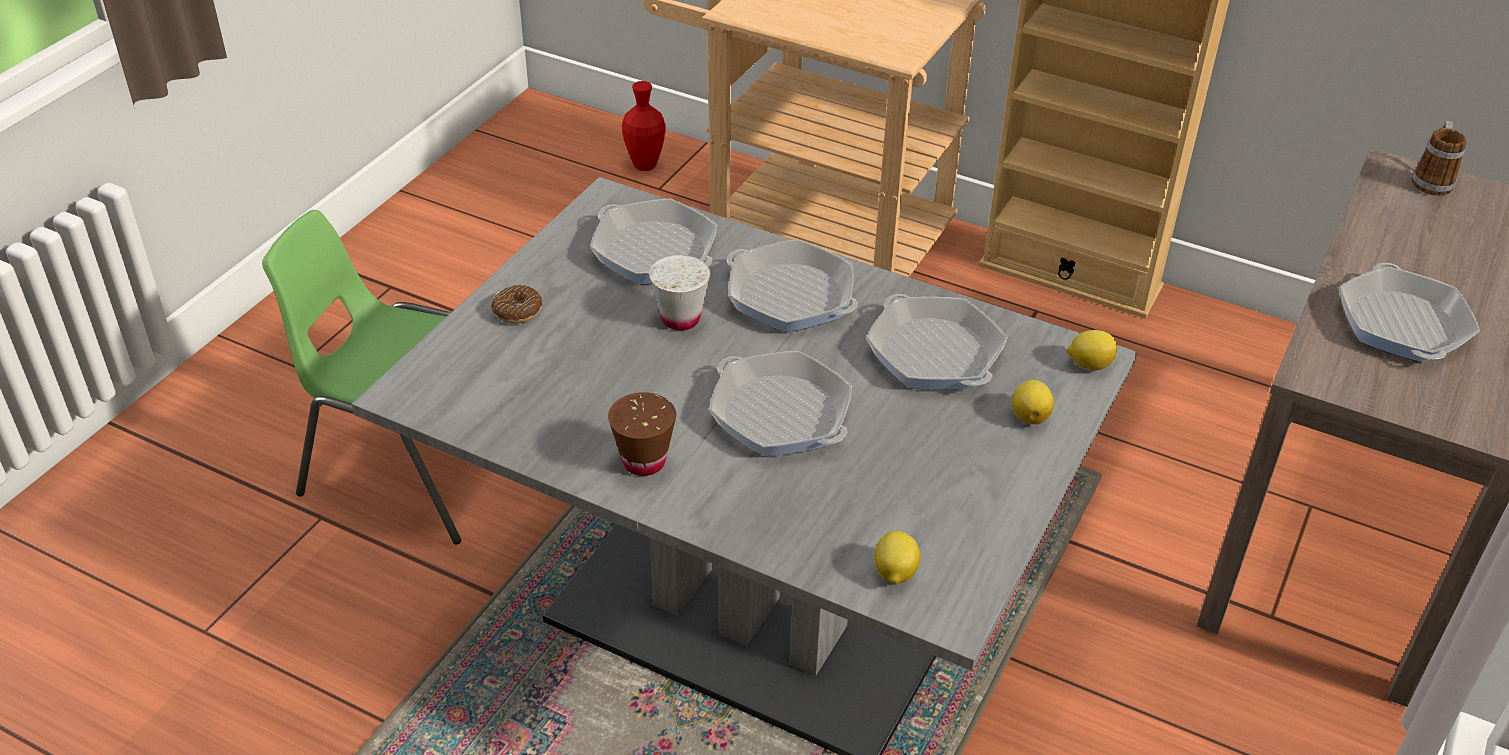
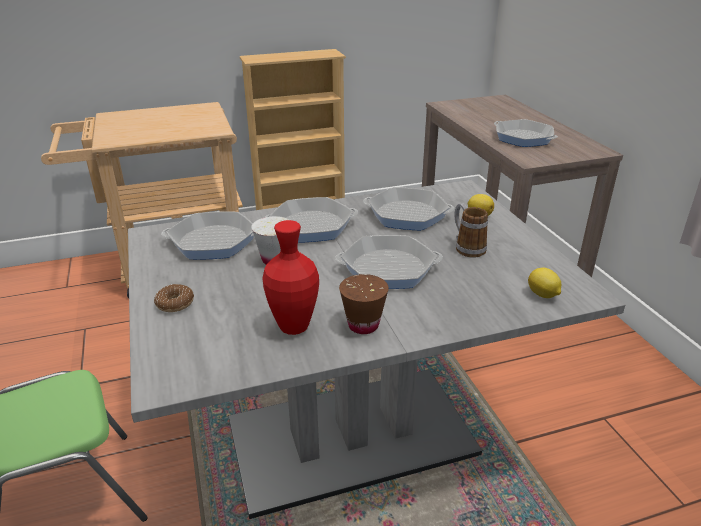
camera: 45 degrees left, 10 degrees down
red vase [622,81,665,171] -> red vase moved to [262,220,319,335]
lemon [1067,330,1117,370] -> none
mug [1412,121,1466,196] -> mug moved to [455,203,488,258]

